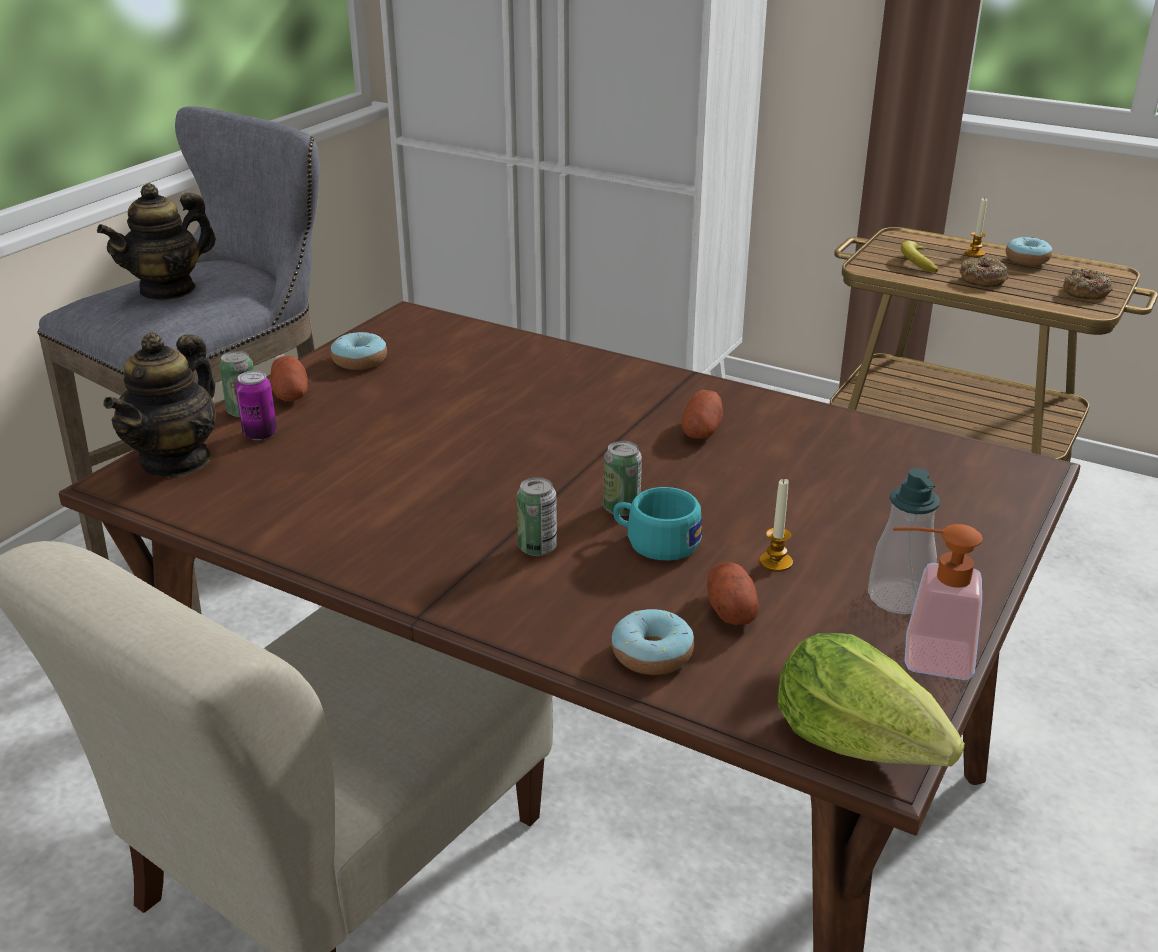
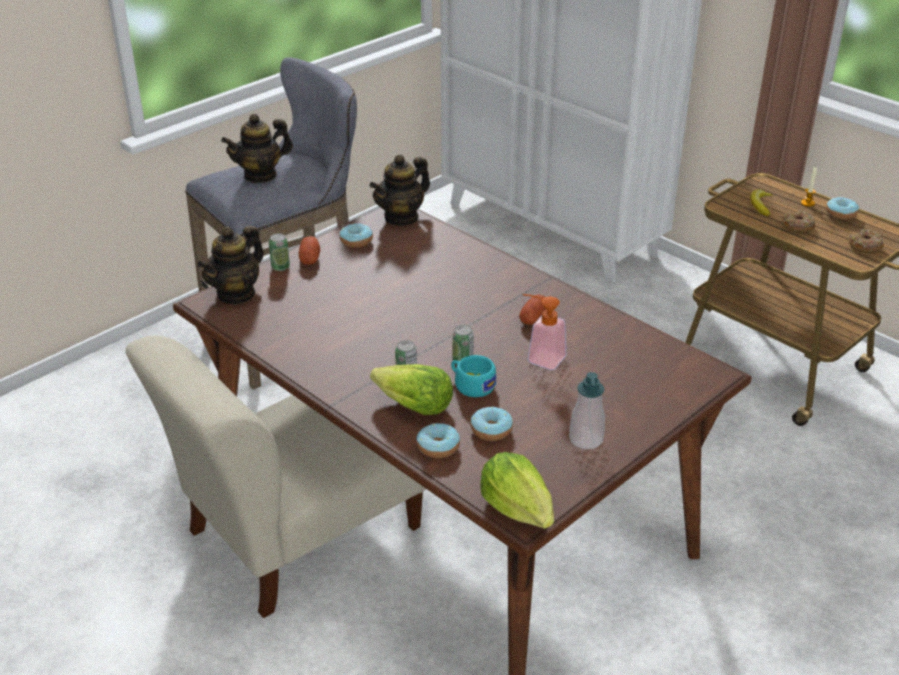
camera: 15 degrees right, 5 degrees up
can [236,371,277,440] -> none
potato [707,562,759,625] -> donut [471,406,513,441]
candle [759,479,793,572] -> none
soap dispenser [893,524,983,680] -> soap dispenser moved to [523,294,566,370]
none -> teapot [369,154,430,227]
none -> lettuce [370,364,453,415]

